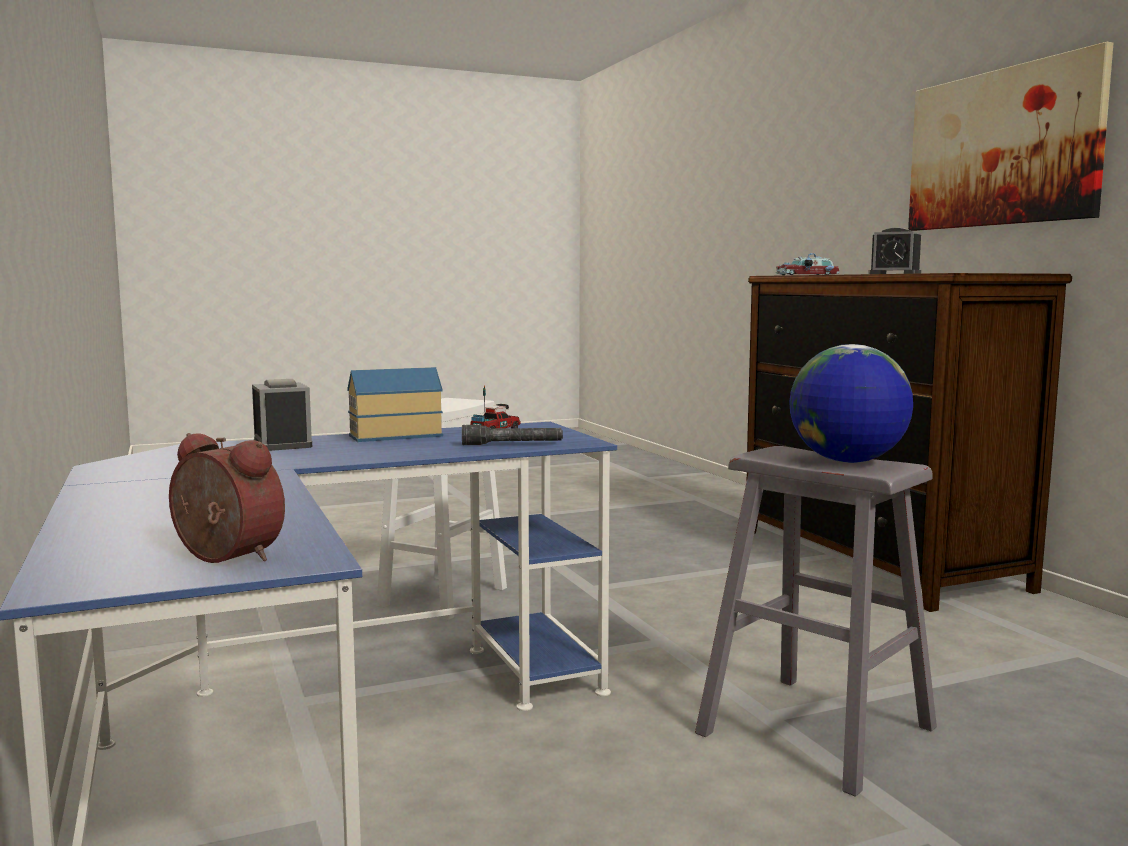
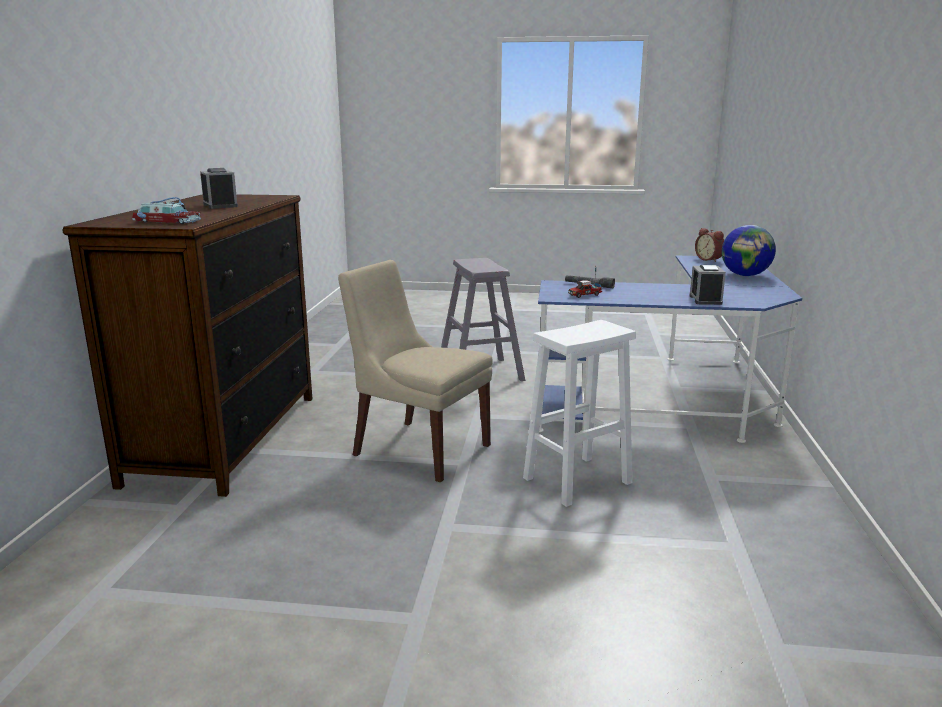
camera: 150 degrees left, 10 degrees up
toy house [347,367,443,442] -> none
globe [789,344,913,463] -> globe moved to [722,225,776,276]
picture [908,42,1113,231] -> none
none -> beige chair [338,260,493,482]

